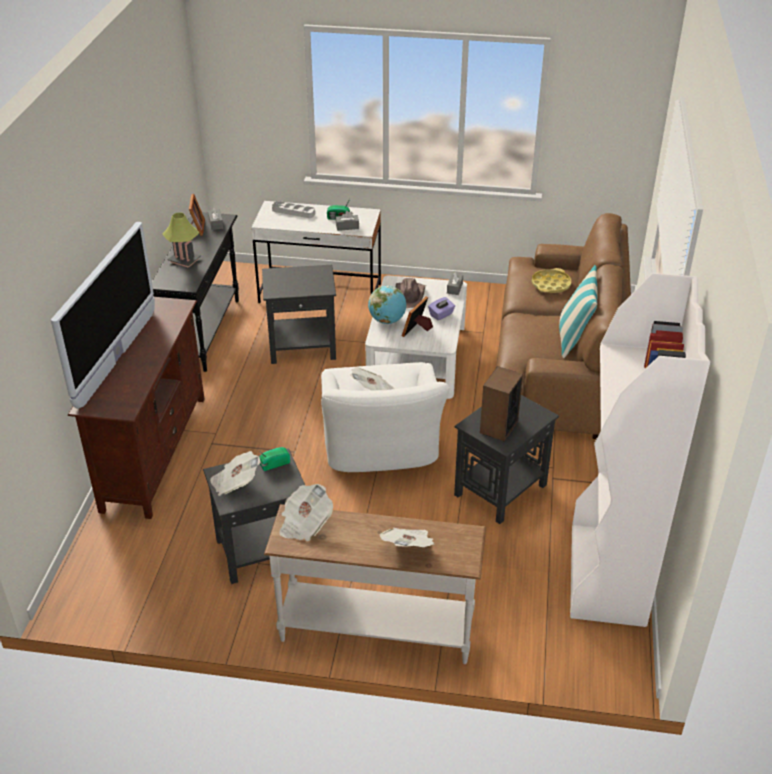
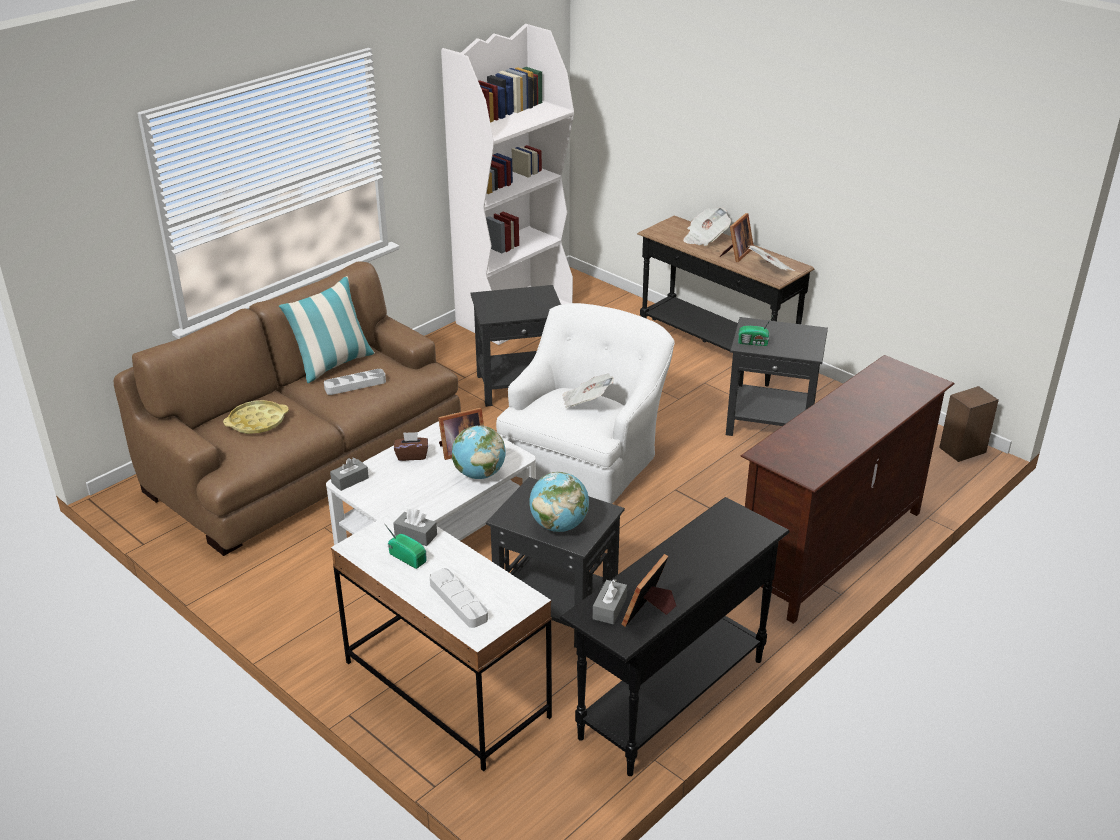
camera: 145 degrees left, 5 degrees down
television [51,222,155,409] -> none
table lamp [163,213,201,268] -> none
newspaper [210,451,260,496] -> none
white console table [264,504,486,664] -> black console table [637,215,814,387]
brown hat [396,278,426,308] -> none
purple tissue box [428,297,455,320] -> brown tissue box [394,432,428,461]
speaker [480,366,523,441] -> speaker moved to [939,386,999,462]
none -> grey tray [324,369,386,395]
none -> globe [529,472,589,532]
none -> picture frame [720,213,754,262]

